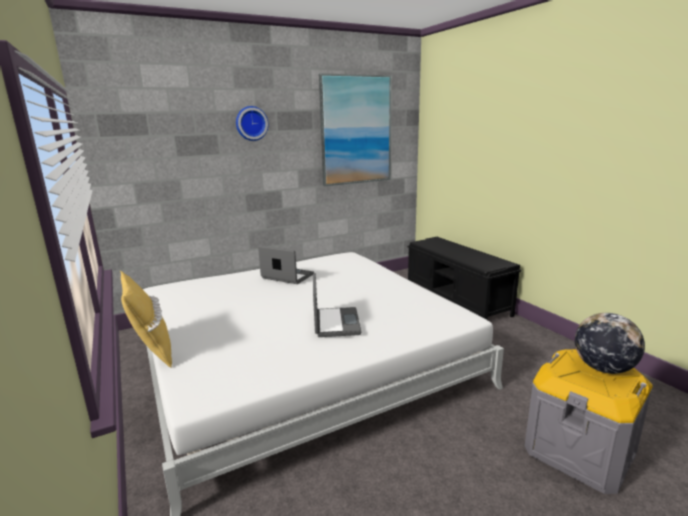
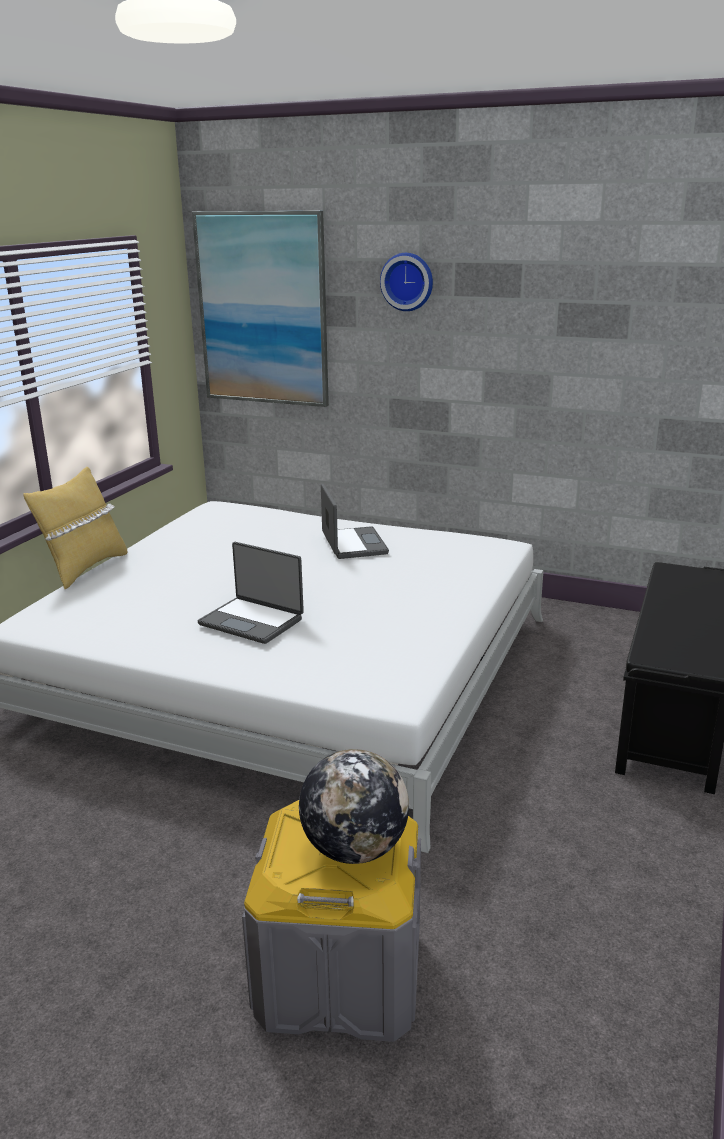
camera: 50 degrees right, 5 degrees up
laptop [313,273,361,337] -> laptop turned 75 degrees clockwise [198,542,304,644]
picture [319,73,392,186] -> picture moved to [192,211,329,407]

